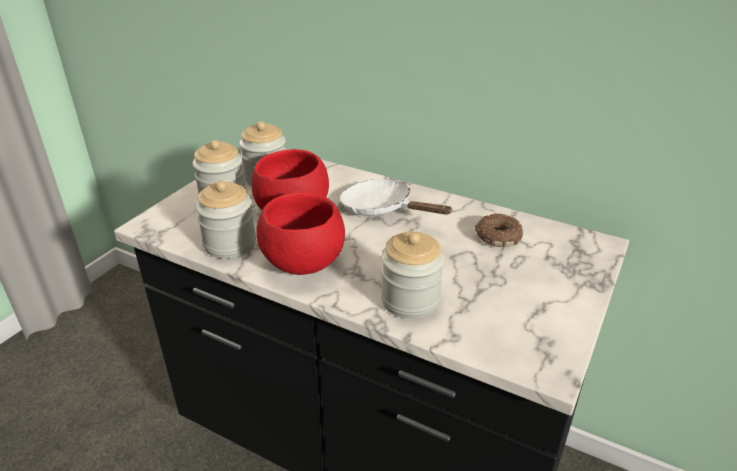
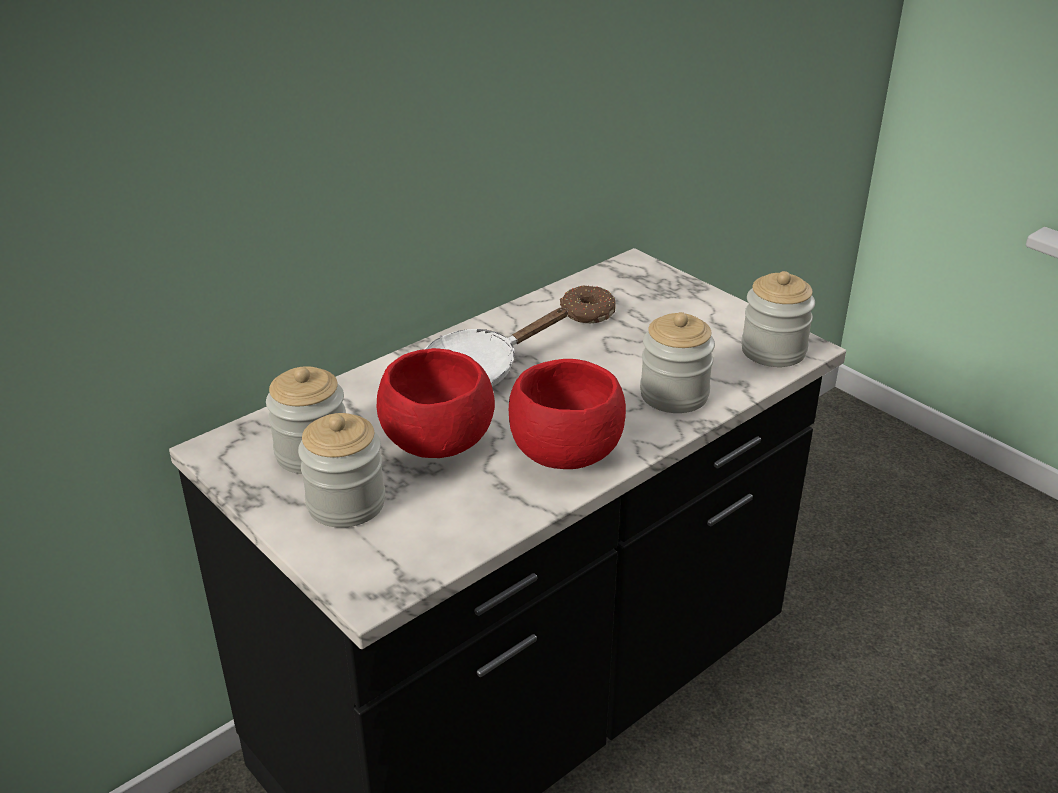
camera: 70 degrees left, 0 degrees up
jar [196,181,256,259] -> jar moved to [741,271,815,367]

